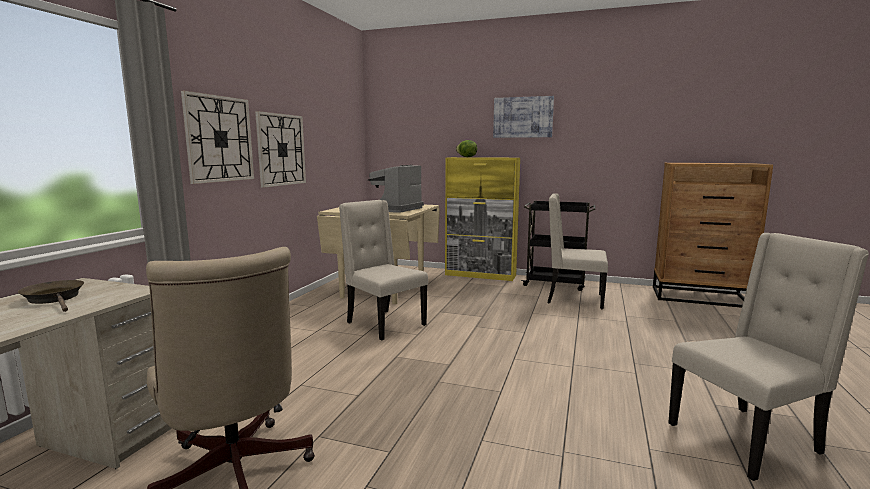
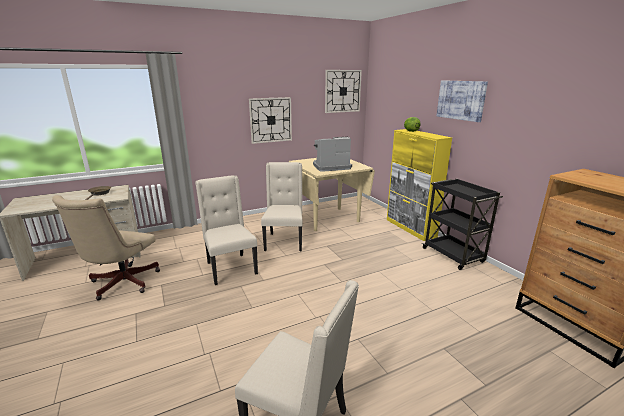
camera: 45 degrees right, 10 degrees up
wall clock [181,91,254,184] -> wall clock moved to [325,70,362,113]
beige chair [548,193,608,309] -> beige chair moved to [195,175,258,285]

